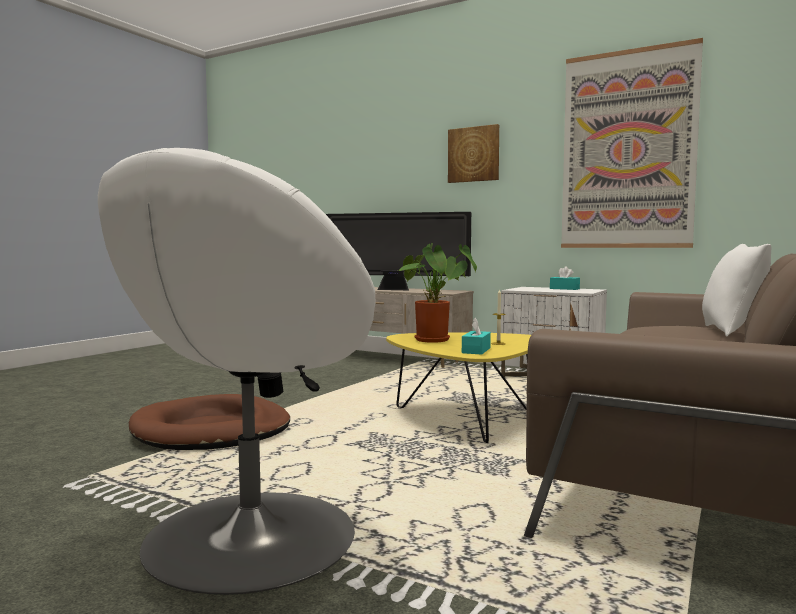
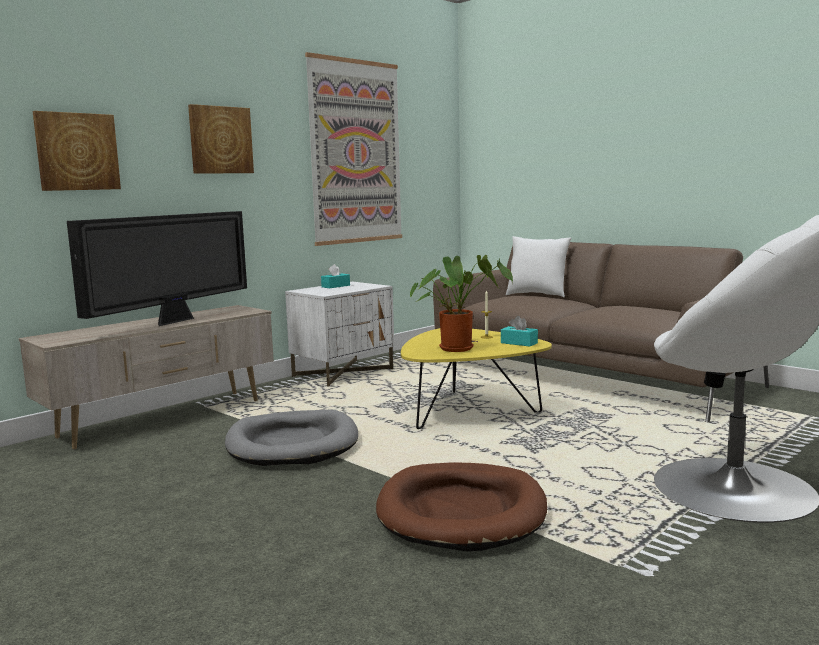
camera: 75 degrees left, 5 degrees up
none -> picture [33,111,121,191]
none -> grey dog bed [225,409,358,466]

